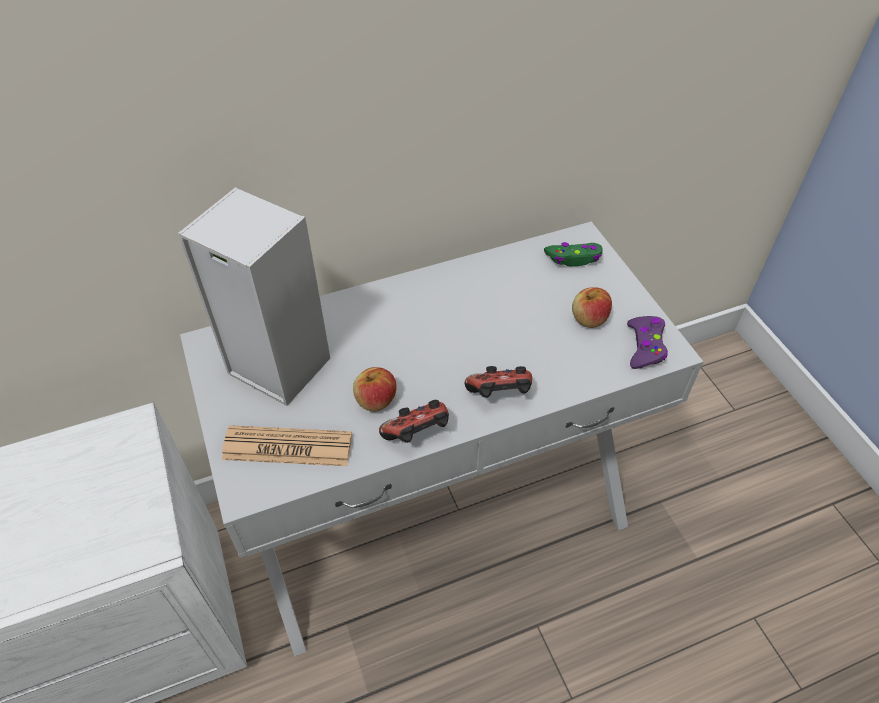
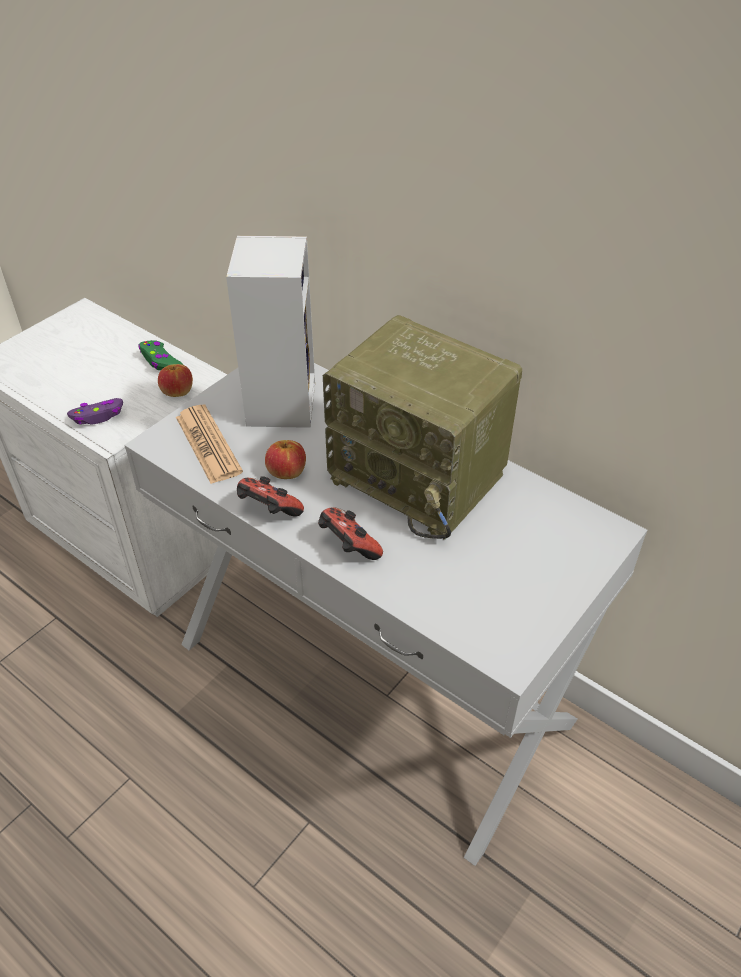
camera: 60 degrees right, 5 degrees down
green game controller [544,242,603,266] -> green game controller moved to [139,340,183,370]
apple [572,287,612,328] -> apple moved to [158,364,193,397]
purple game controller [627,316,668,369] -> purple game controller moved to [67,398,123,425]
none -> radio [323,315,522,540]

